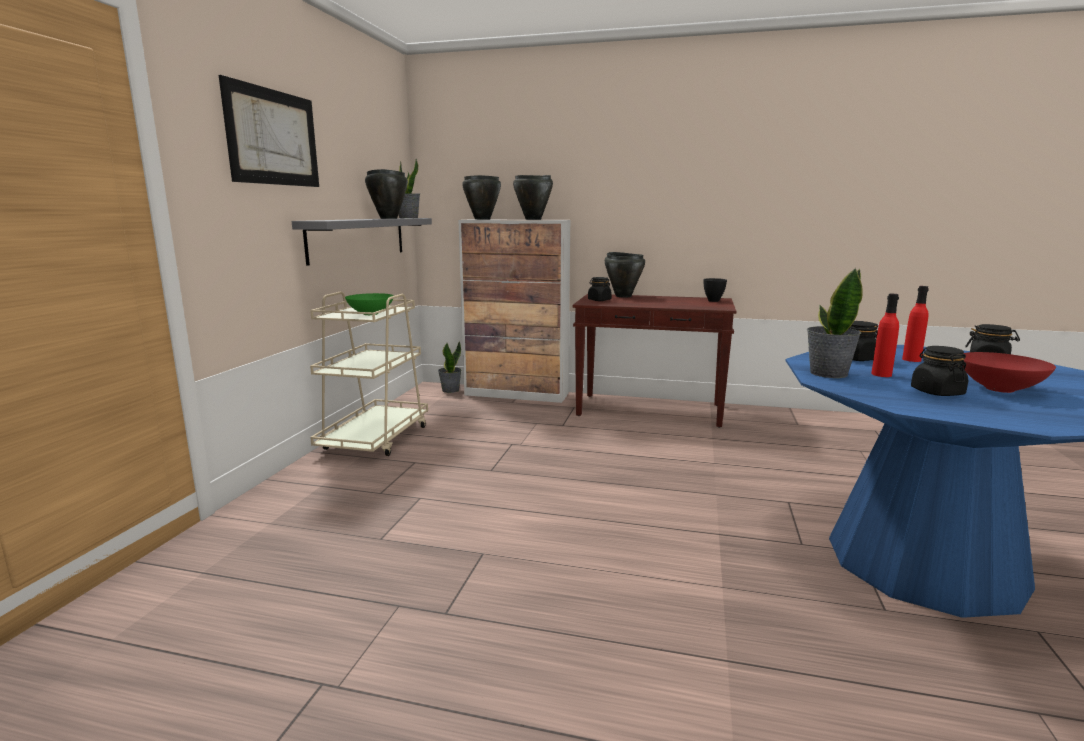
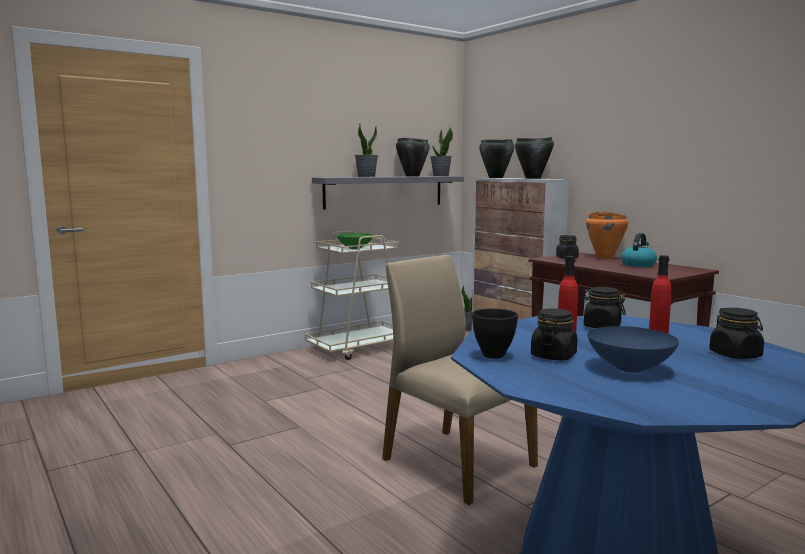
camera: 40 degrees right, 5 degrees down
picture [219,75,319,187] -> none
black cooking pot [605,252,645,298] -> orange cooking pot [586,212,628,259]
black bowl [703,278,727,302] -> black bowl moved to [472,308,518,359]
potted plant [807,268,863,378] -> potted plant moved to [355,124,378,177]
red bowl [963,352,1056,393] -> blue bowl [587,326,679,372]
none -> beige chair [382,255,538,505]
none -> kettle [621,233,657,267]

